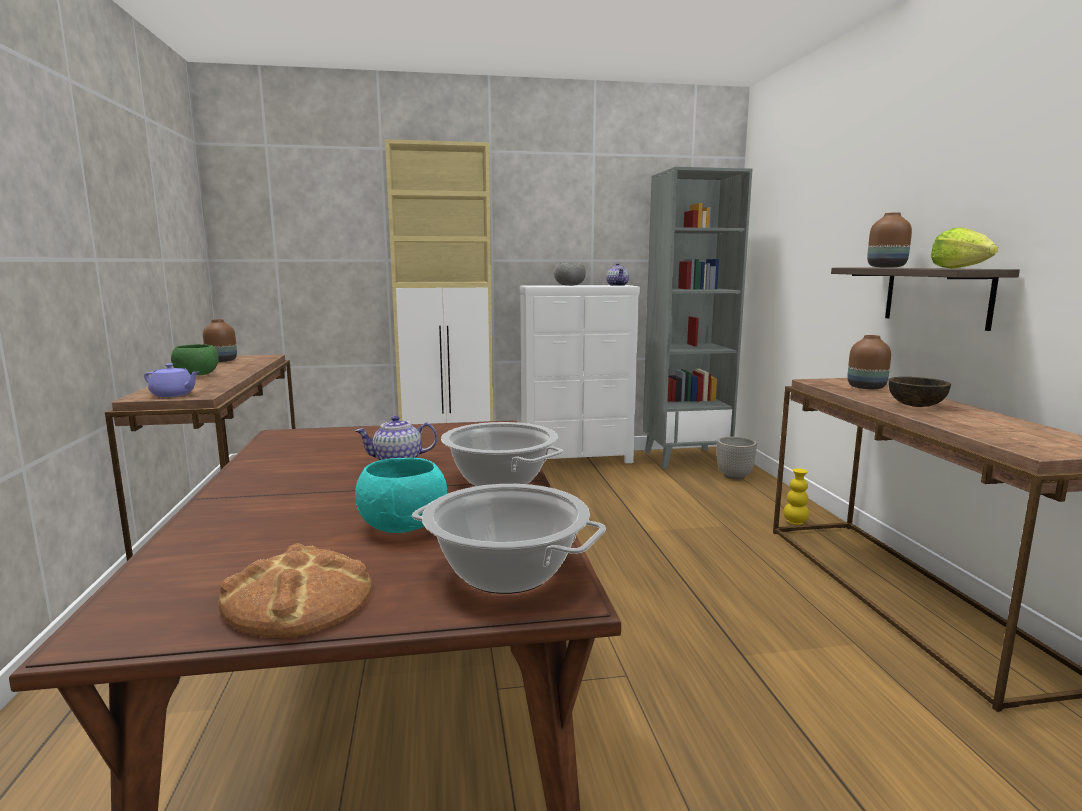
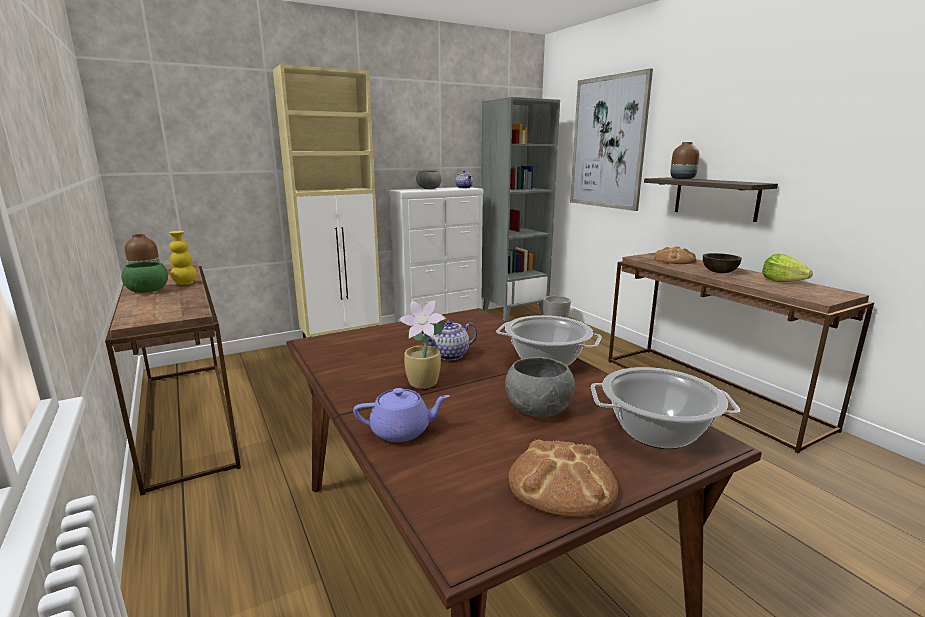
camera: 20 degrees left, 5 degrees up
purple teapot [144,363,200,397] -> purple teapot moved to [353,388,450,442]
turquoise bowl [355,458,447,533] -> grey bowl [505,357,575,417]
yellow vase [783,468,809,525] -> yellow vase moved to [169,231,197,285]
brown vase [847,335,891,389] -> bread [654,246,696,264]
lettuce [931,228,998,268] -> lettuce moved to [762,254,813,282]
none -> potted plant [398,300,446,389]
none -> picture [570,68,653,211]

